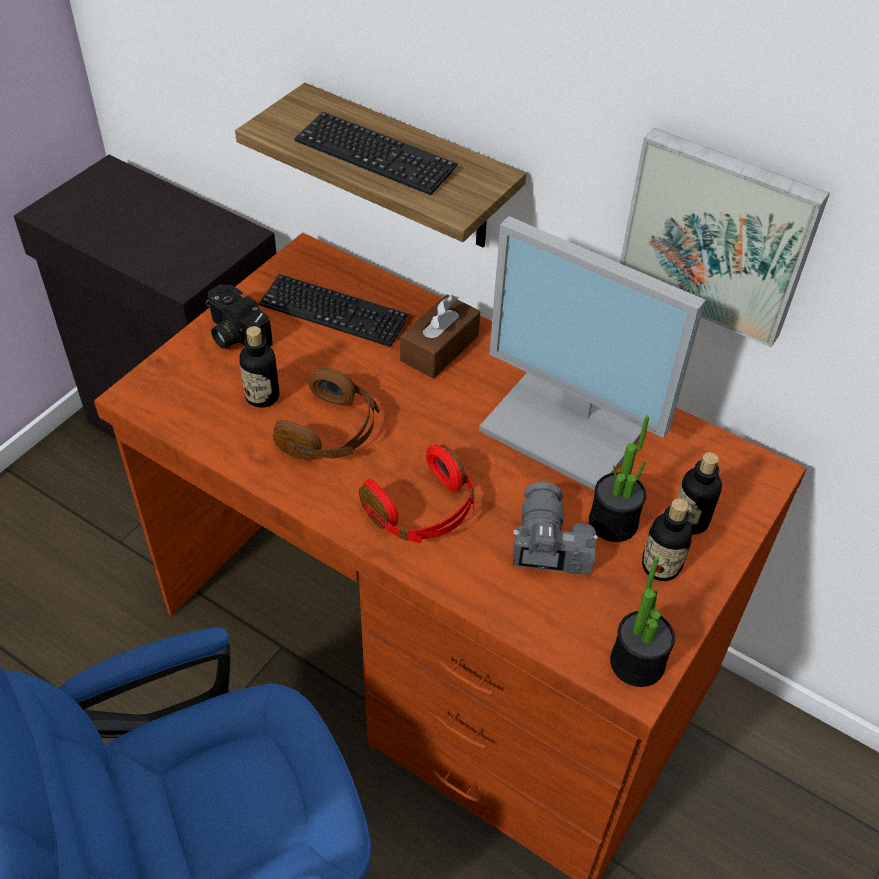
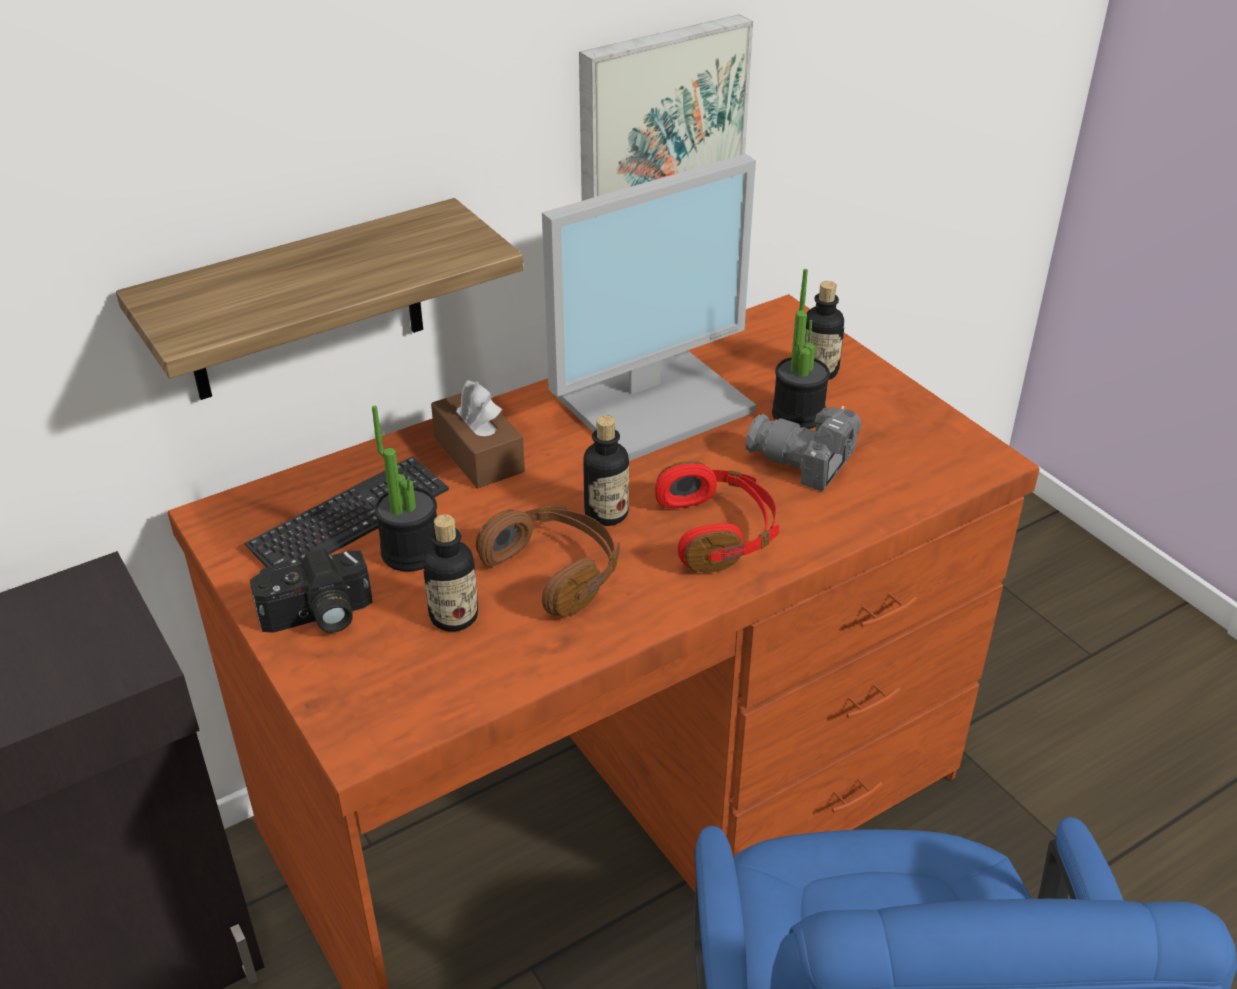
camera: 65 degrees left, 10 degrees down
keyboard [294,112,458,195] -> none
potted plant [610,556,675,687] -> potted plant moved to [372,406,437,572]
bottle [642,498,693,581] -> bottle moved to [583,415,629,526]

